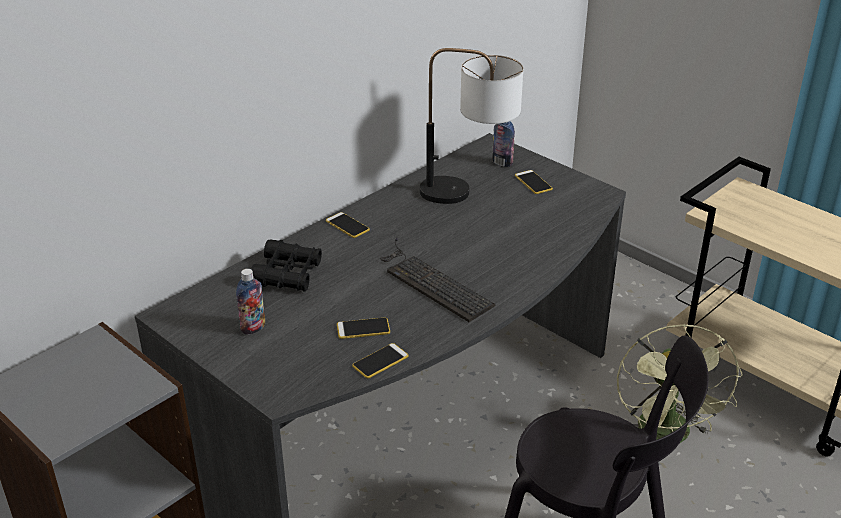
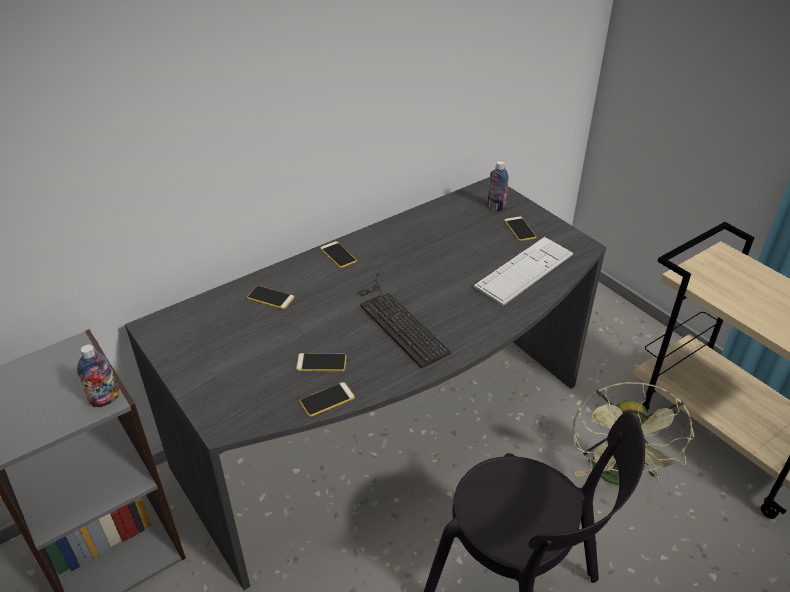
camera: 10 degrees right, 5 degrees up
bottle [236,269,265,335] -> bottle moved to [77,345,119,407]
black binoculars [251,240,322,292] -> phone [247,286,294,309]
table lamp [420,48,523,204] -> none
none -> keyboard [474,237,573,306]

